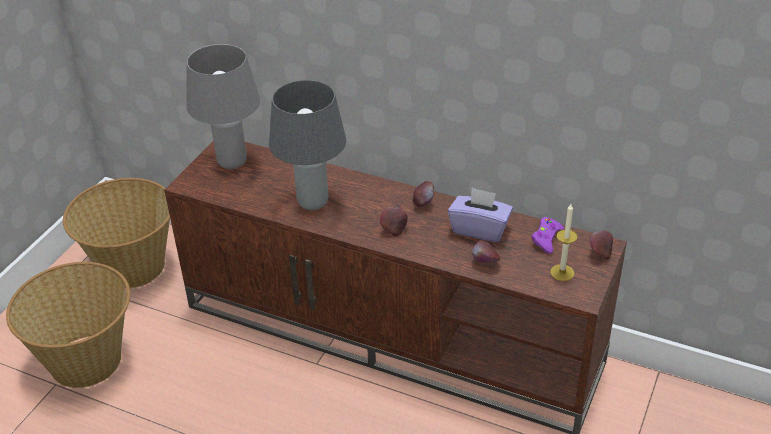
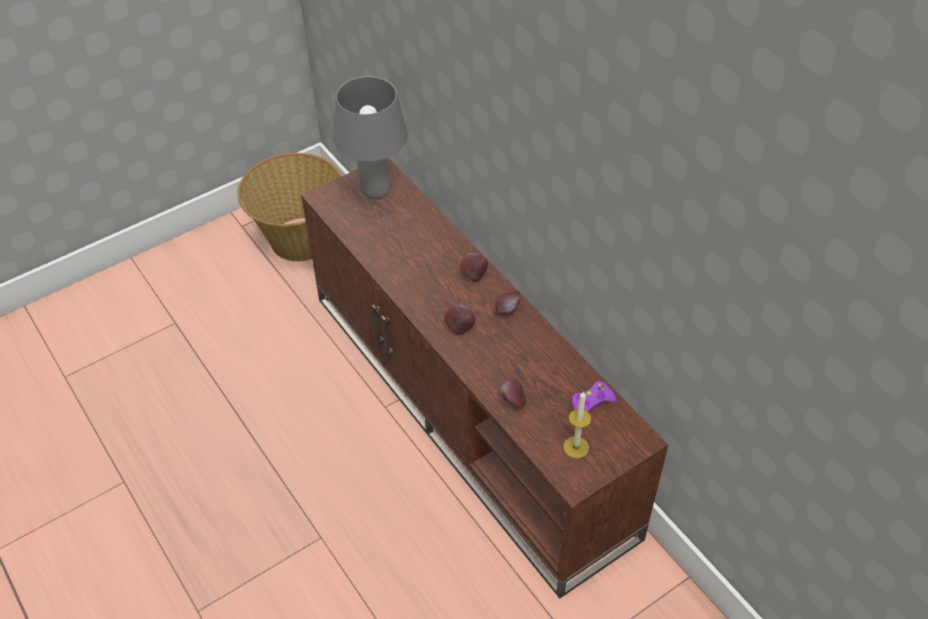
camera: 30 degrees right, 10 degrees up
basket [6,262,130,388] -> none
grey table lamp [269,80,346,210] -> none
purple tissue box [448,188,513,242] -> none
apple [590,230,613,260] -> apple moved to [460,253,488,282]

